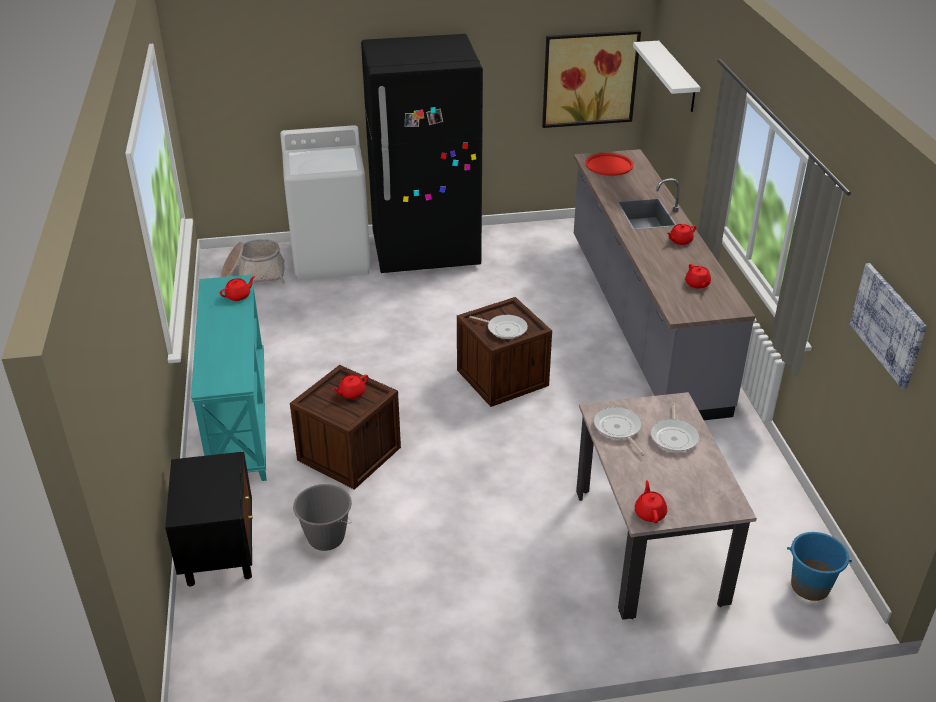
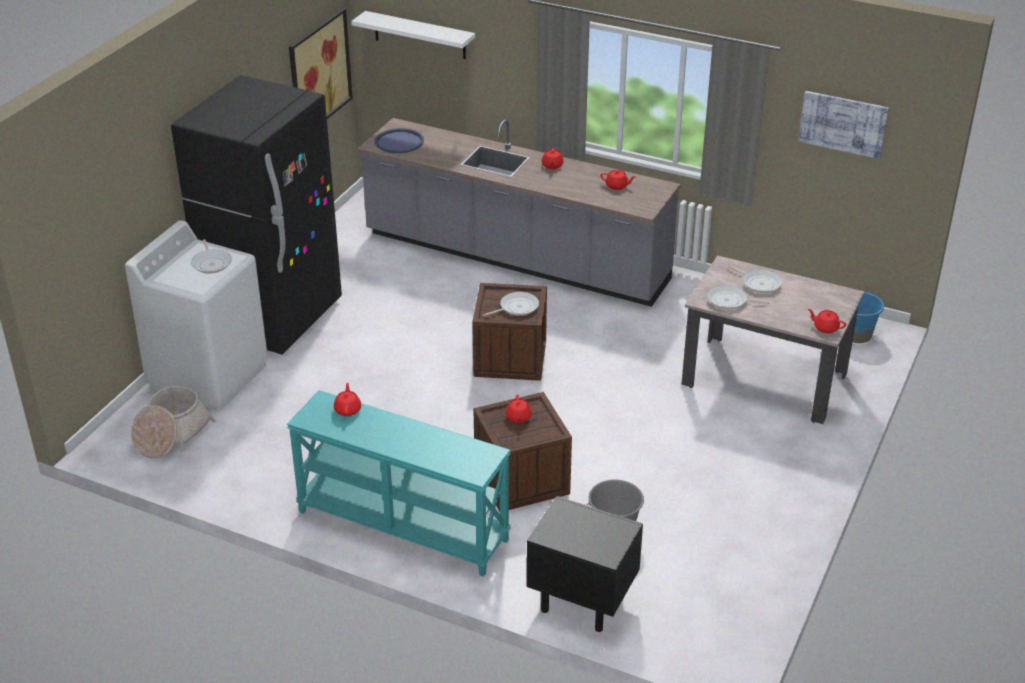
camera: 55 degrees left, 0 degrees up
red tray [585,153,634,176] -> blue tray [375,128,424,153]
none -> frying pan [191,239,232,274]

